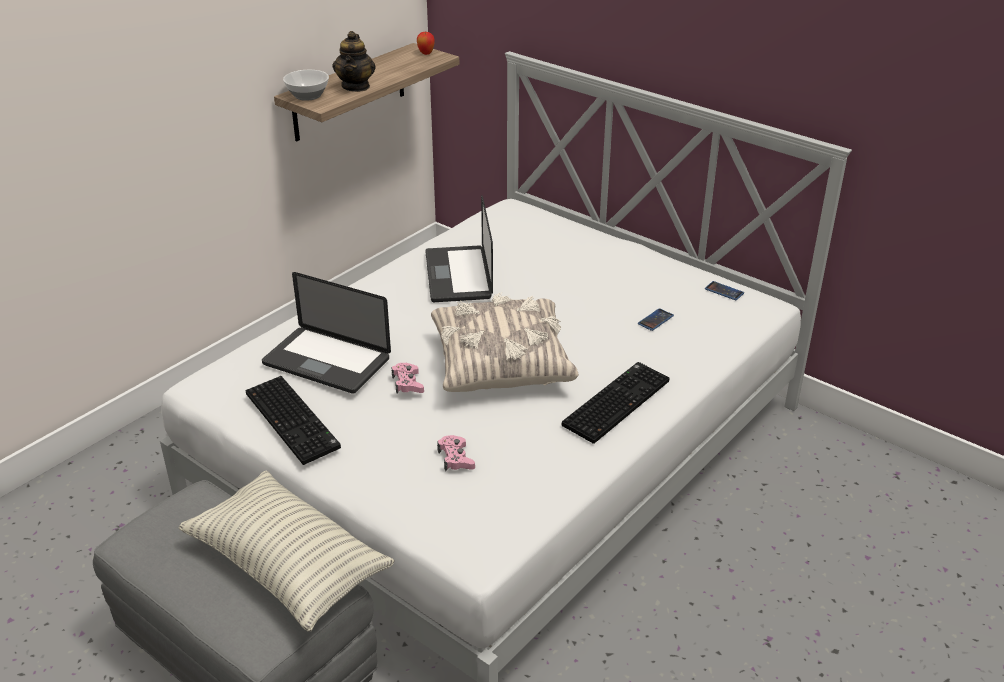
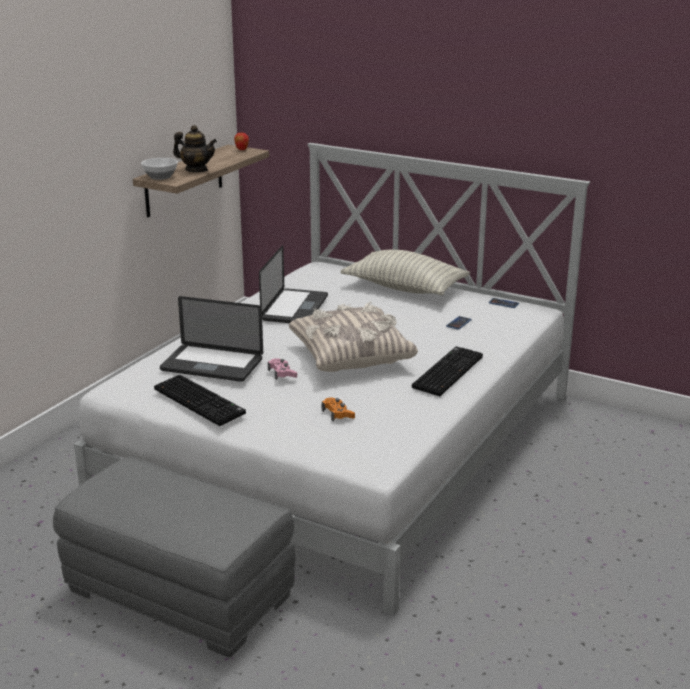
camera: 10 degrees left, 10 degrees down
pillow [179,470,395,632] -> pillow moved to [340,249,470,295]
teapot [333,31,376,92] -> teapot turned 60 degrees counterclockwise [173,125,217,172]
laptop [425,195,493,302] -> laptop turned 150 degrees counterclockwise [259,245,328,323]
pink game controller [437,435,475,471] -> orange game controller [322,397,355,421]

